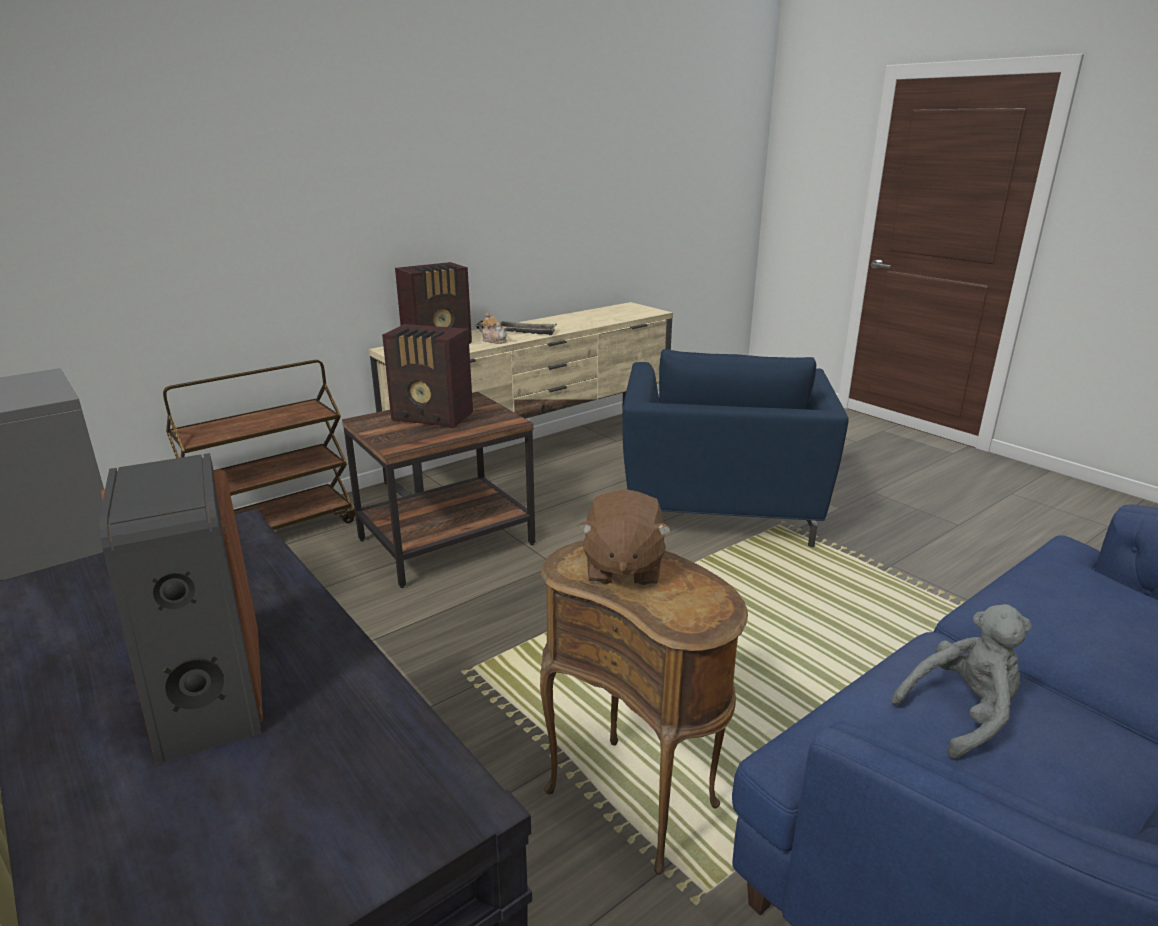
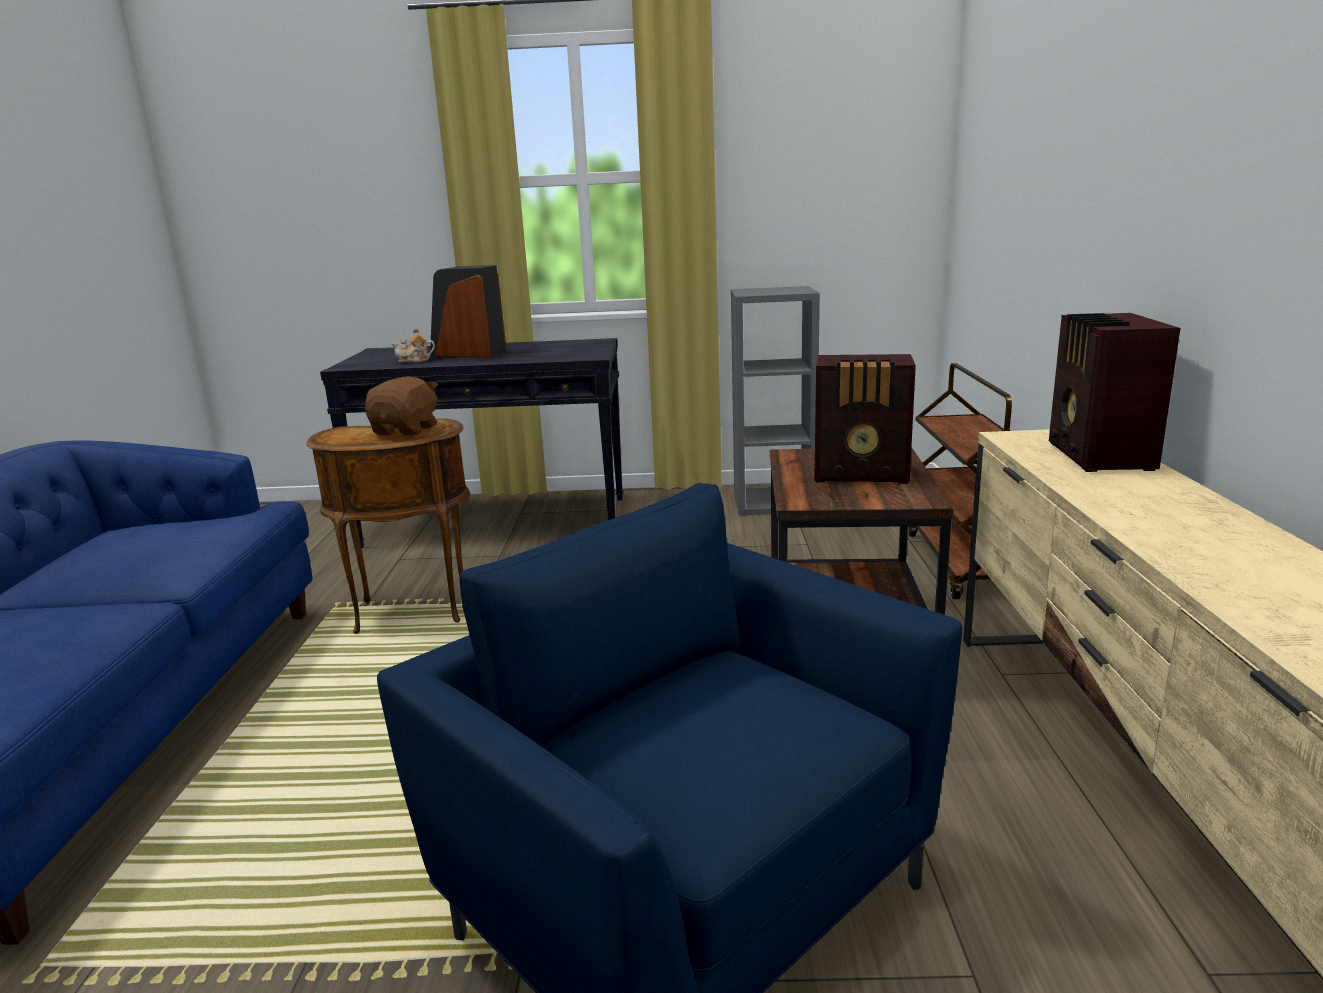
camera: 130 degrees right, 5 degrees down
radio [382,324,473,428] -> radio turned 135 degrees counterclockwise [814,354,916,484]
tray [474,320,557,335] -> none
teapot [479,313,507,344] -> teapot moved to [391,327,435,363]
brown plush toy [578,489,671,586] -> brown plush toy turned 60 degrees clockwise [365,376,438,436]
grey plush toy [891,604,1032,759] -> none

